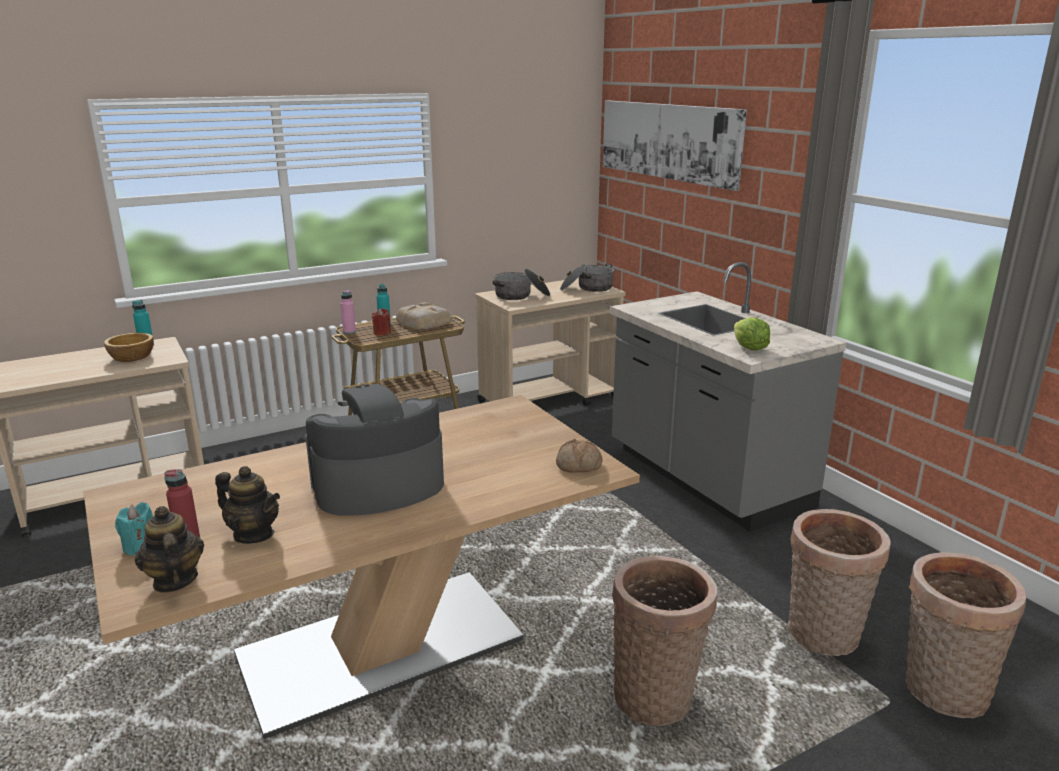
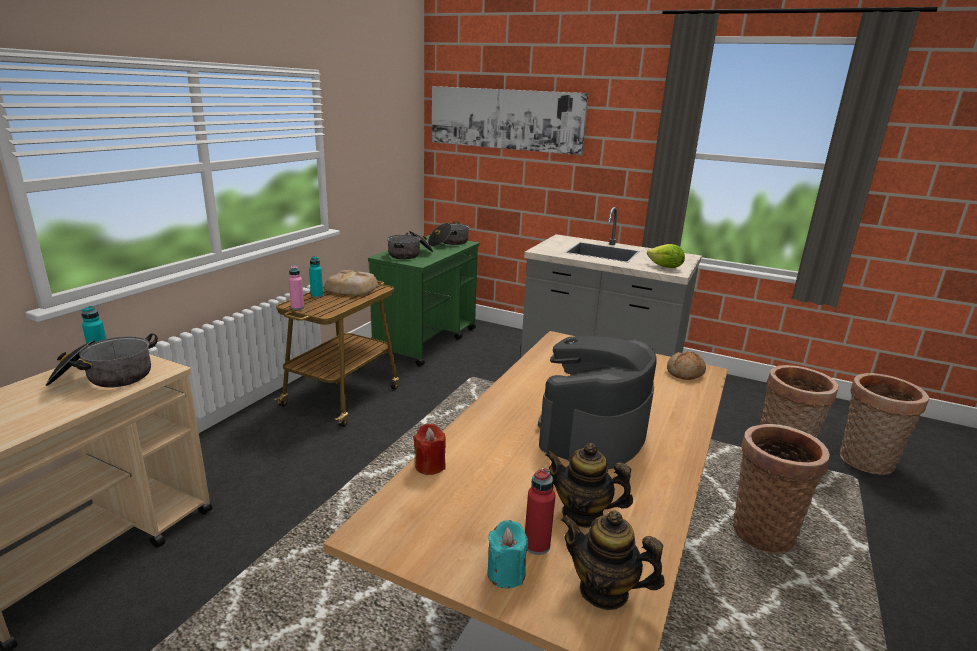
camera: 35 degrees left, 0 degrees up
bowl [104,333,154,362] -> cooking pot [45,333,158,388]
teapot [215,466,280,544] -> teapot turned 150 degrees counterclockwise [545,443,633,528]
red candle [372,308,391,336] -> red candle moved to [413,424,446,475]
beige cart [475,278,626,406] -> green cart [368,235,480,367]

